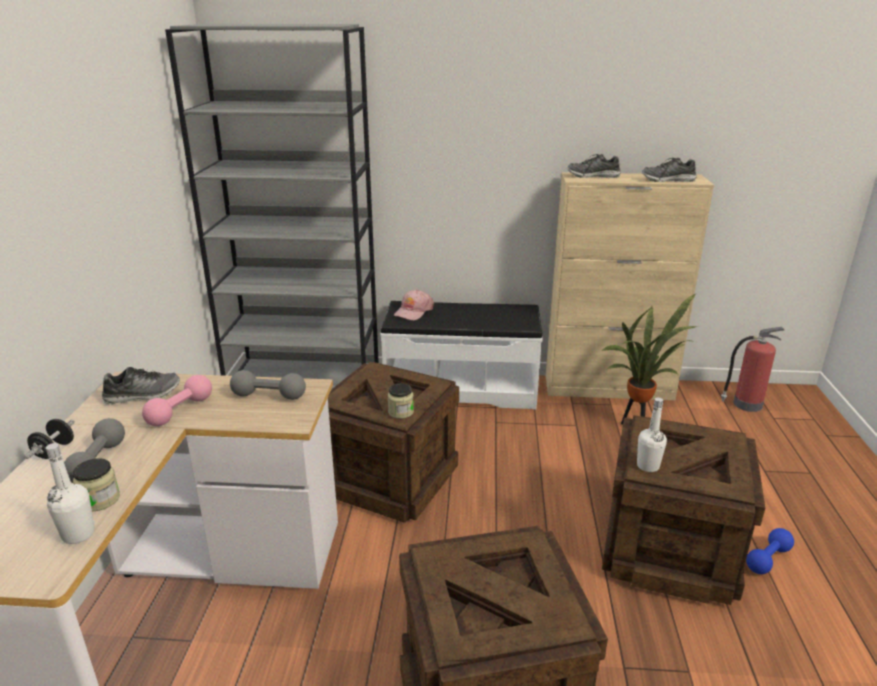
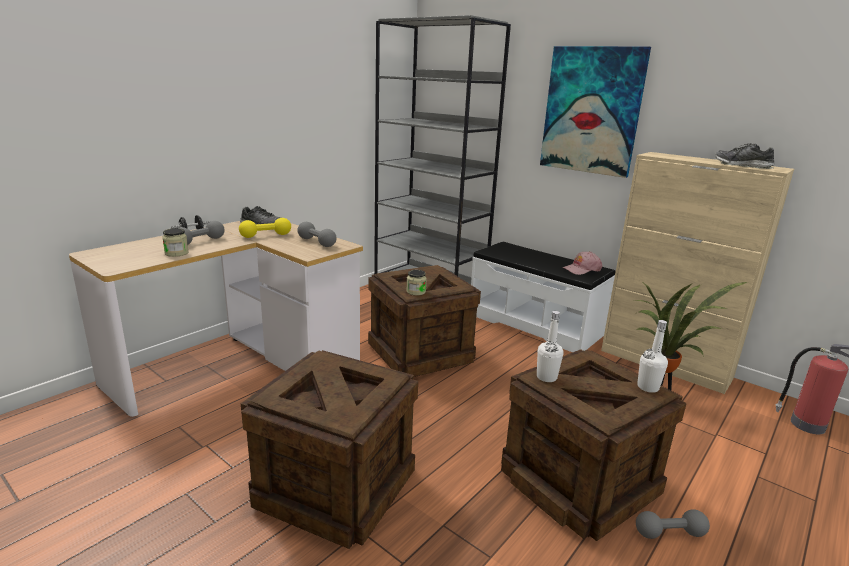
camera: 35 degrees right, 5 degrees down
white bottle [46,443,95,544] -> white bottle moved to [637,320,668,393]
pink dumbbell [142,375,212,426] -> yellow dumbbell [239,218,291,238]
pink cap [394,290,434,320] -> pink cap moved to [562,251,603,275]
shoe [568,154,621,178] -> none
blue dumbbell [746,528,794,574] -> grey dumbbell [636,509,710,539]
none -> picture [540,46,651,178]

